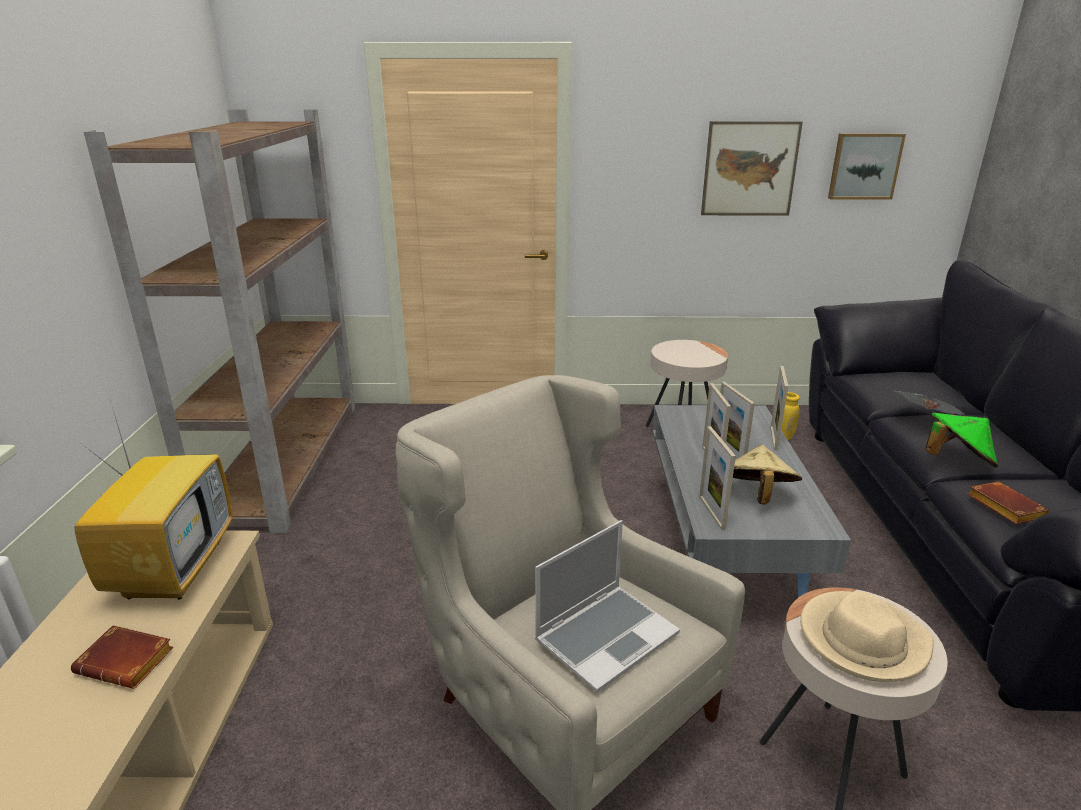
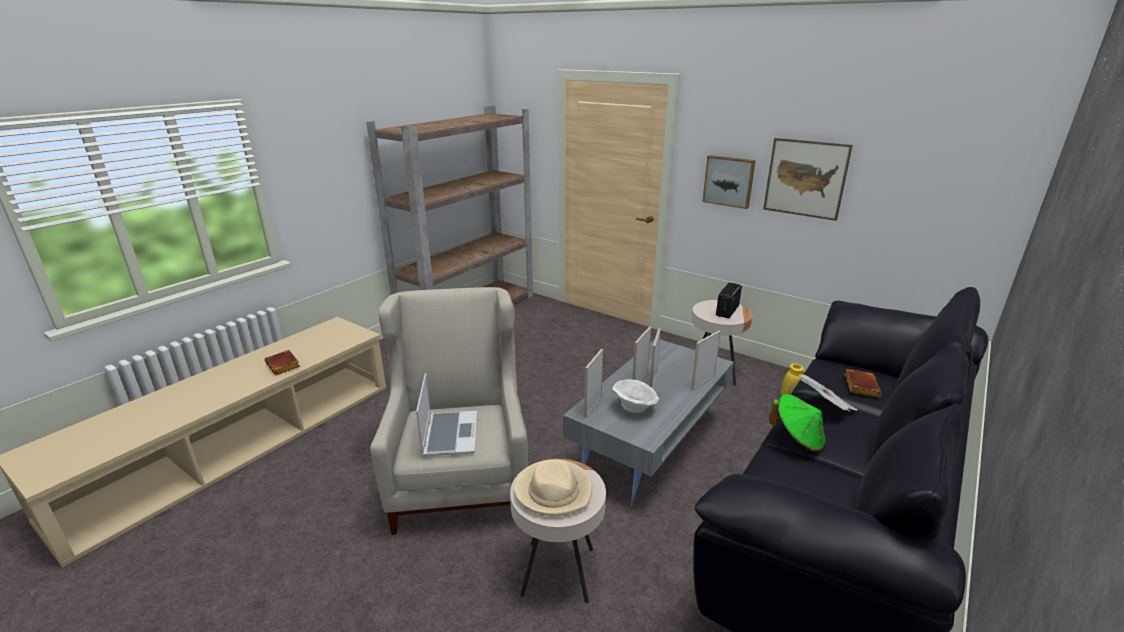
camera: 35 degrees right, 0 degrees up
television [74,400,233,600] -> none
laptop [535,520,680,693] -> laptop turned 90 degrees counterclockwise [416,373,477,457]
beige hat [733,445,802,505] -> white bowl [612,379,659,413]
picture [828,133,906,200] -> picture moved to [702,155,756,209]
brown book [967,481,1049,524] -> brown book moved to [845,369,882,398]
none -> radio [716,283,742,318]

